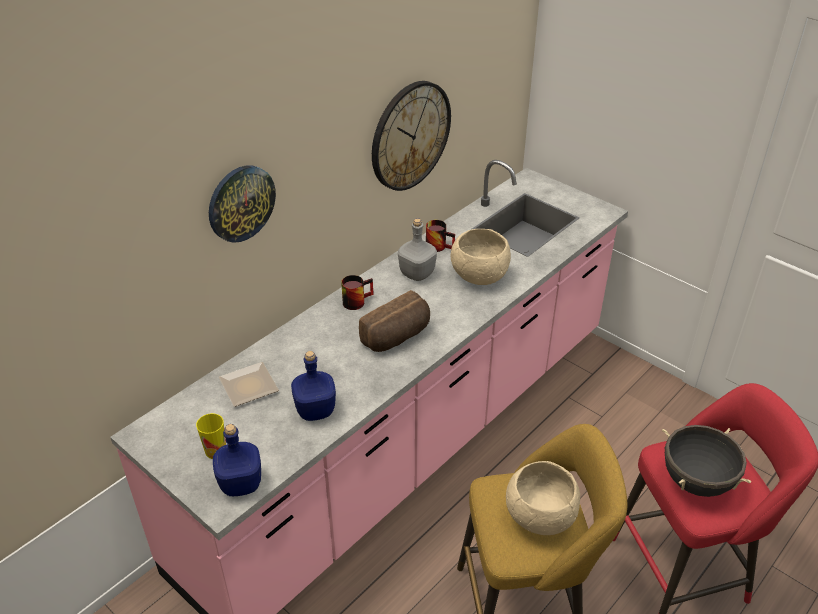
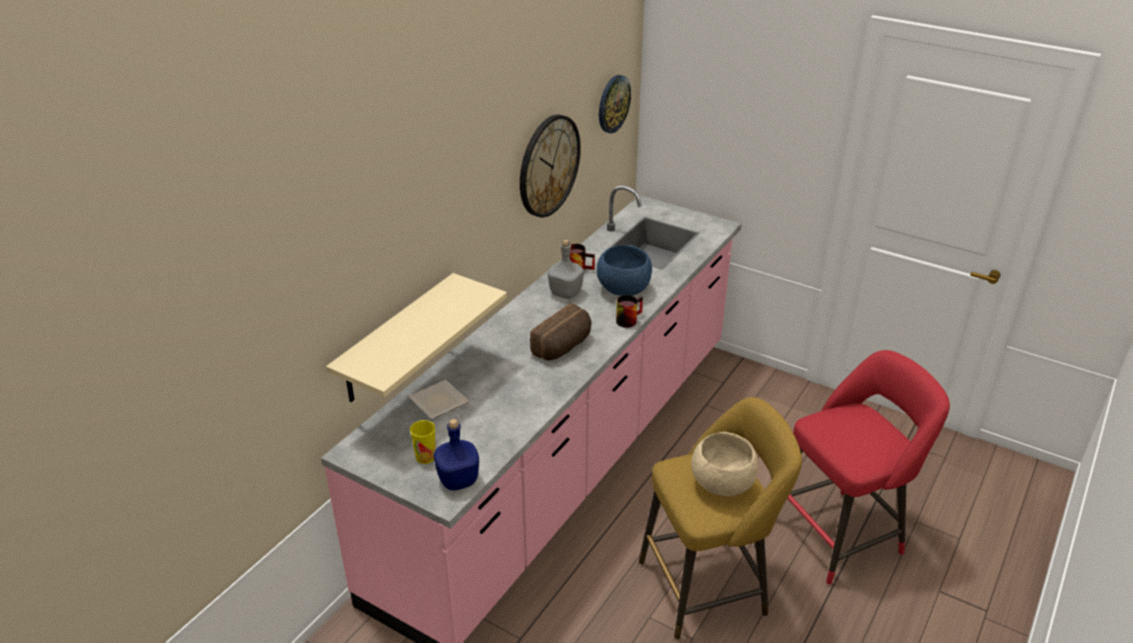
camera: 10 degrees left, 5 degrees down
wall clock [209,165,276,243] -> wall clock moved to [599,75,631,133]
blue bottle [291,351,336,421] -> none
mug [341,275,374,310] -> mug moved to [616,295,643,328]
beige bowl [451,229,511,285] -> blue bowl [597,245,652,296]
black cooking pot [662,425,751,497] -> none
none -> beige shelf [326,273,507,402]

